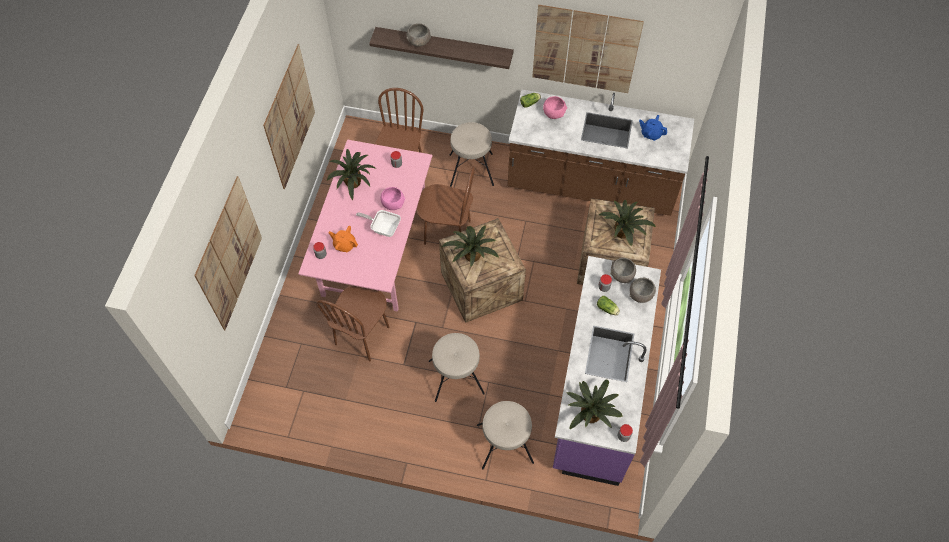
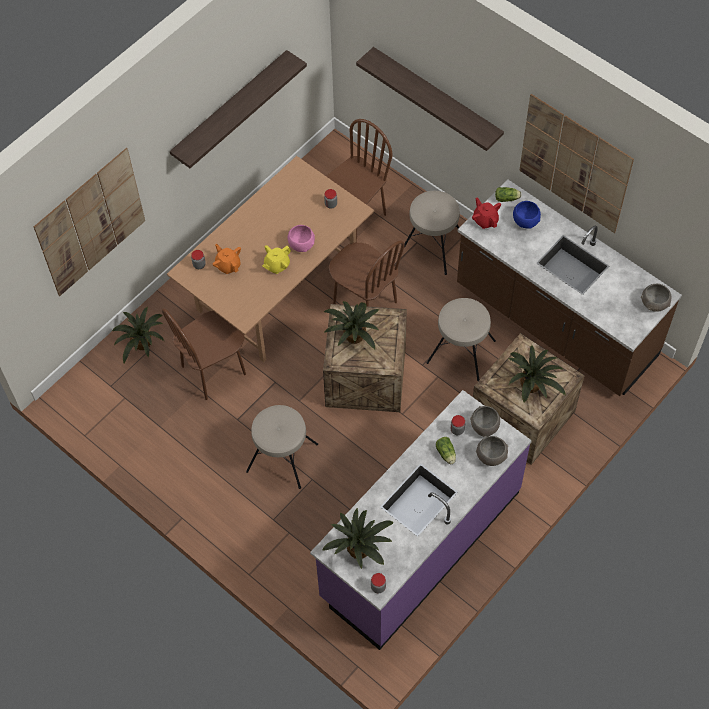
camera: 30 degrees right, 0 degrees up
picture [263,44,315,189] -> shelf [170,50,307,168]
pink dining table [298,139,432,312] -> brown dining table [167,156,374,362]
potted plant [327,149,376,201] -> potted plant moved to [112,307,164,363]
frying pan [356,210,401,237] -> yellow teapot [262,245,291,274]
grey bowl [406,23,431,47] -> grey bowl moved to [641,284,671,312]
beige stool [477,401,534,469] -> beige stool moved to [427,298,496,381]
pink bowl [543,96,567,119] -> blue bowl [513,201,541,229]
blue teapot [639,115,667,141] -> none
none -> red teapot [472,197,501,229]

